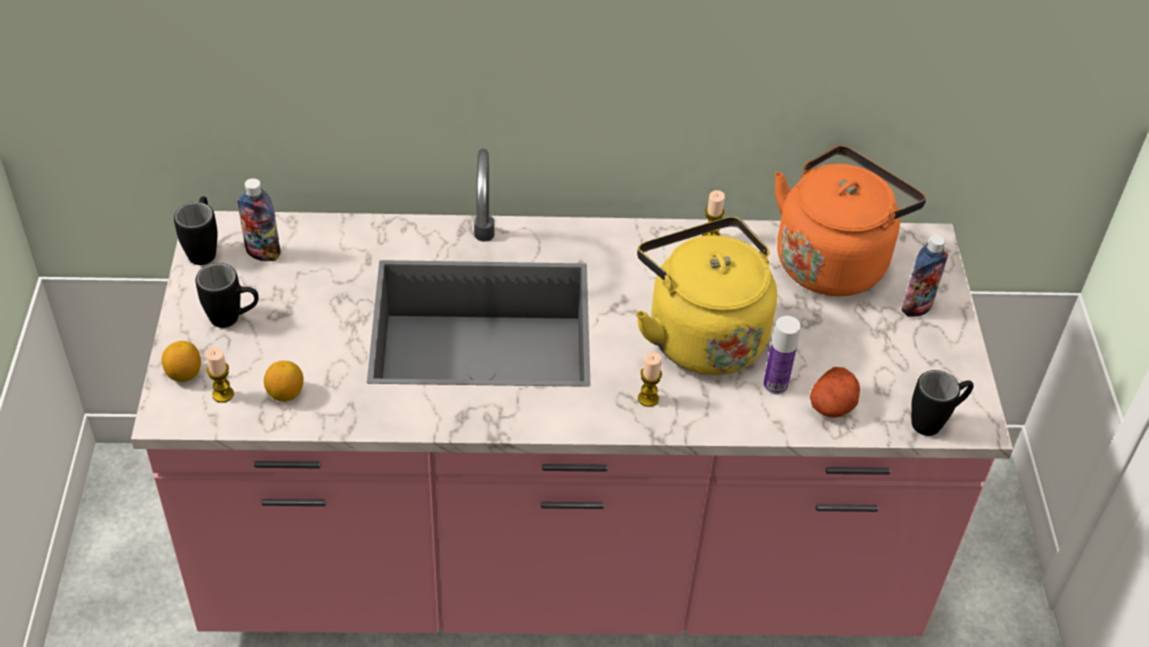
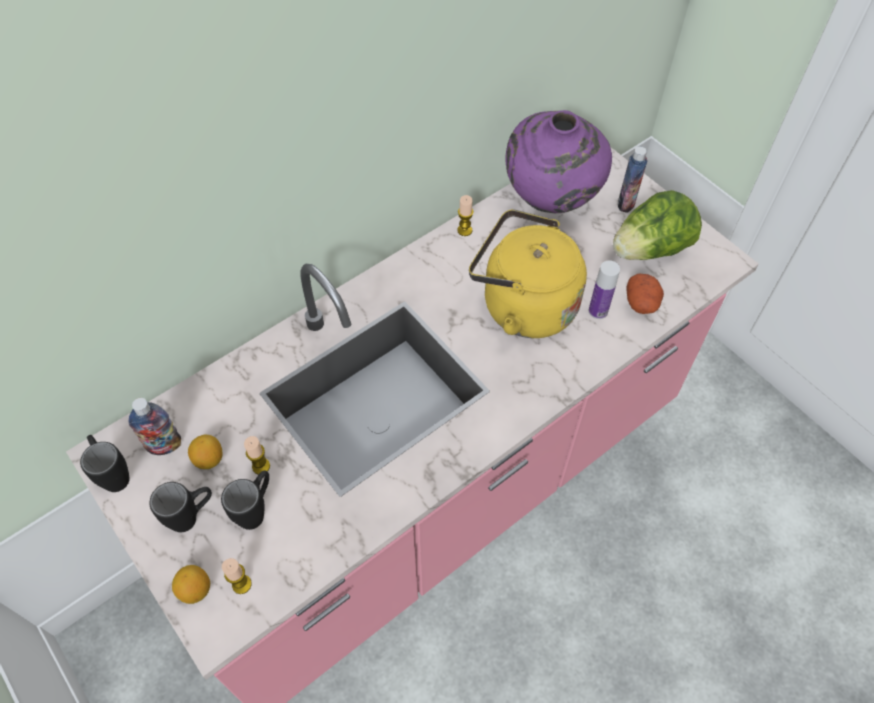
camera: 35 degrees left, 10 degrees up
lemon [264,361,303,402] -> lemon moved to [188,435,222,469]
candle [638,352,662,407] -> candle moved to [244,436,270,475]
orange kettle [775,145,926,296] -> purple vase [506,110,612,213]
black mug [911,370,974,436] -> black mug moved to [221,470,269,530]
none -> lettuce [613,190,702,260]

